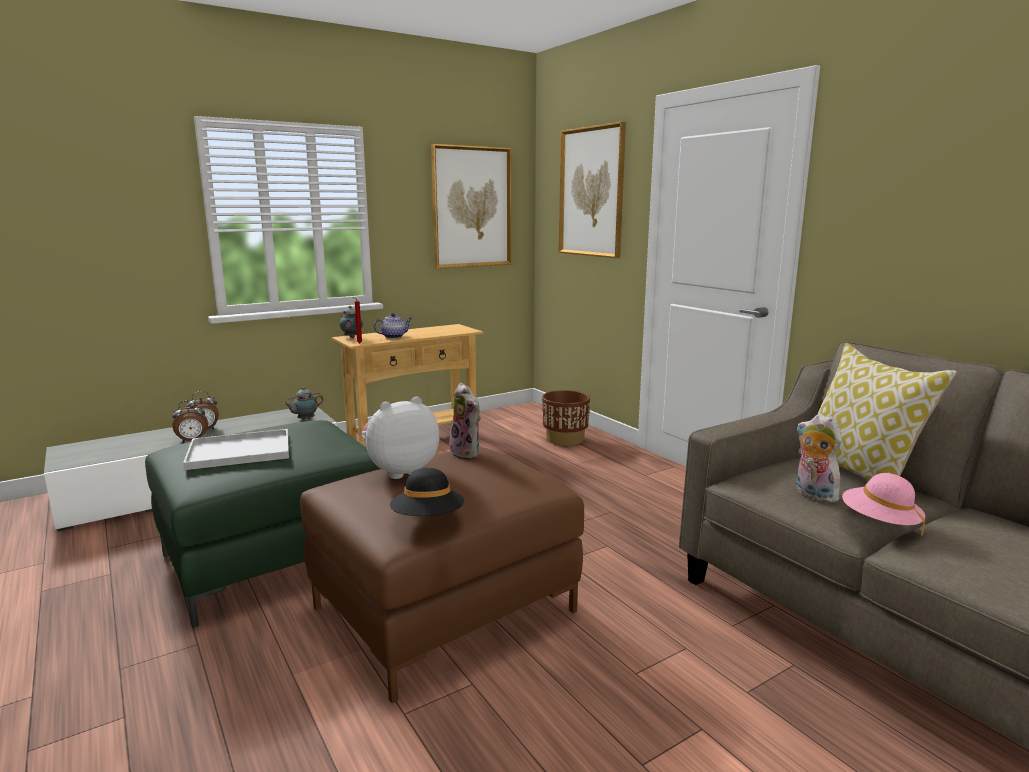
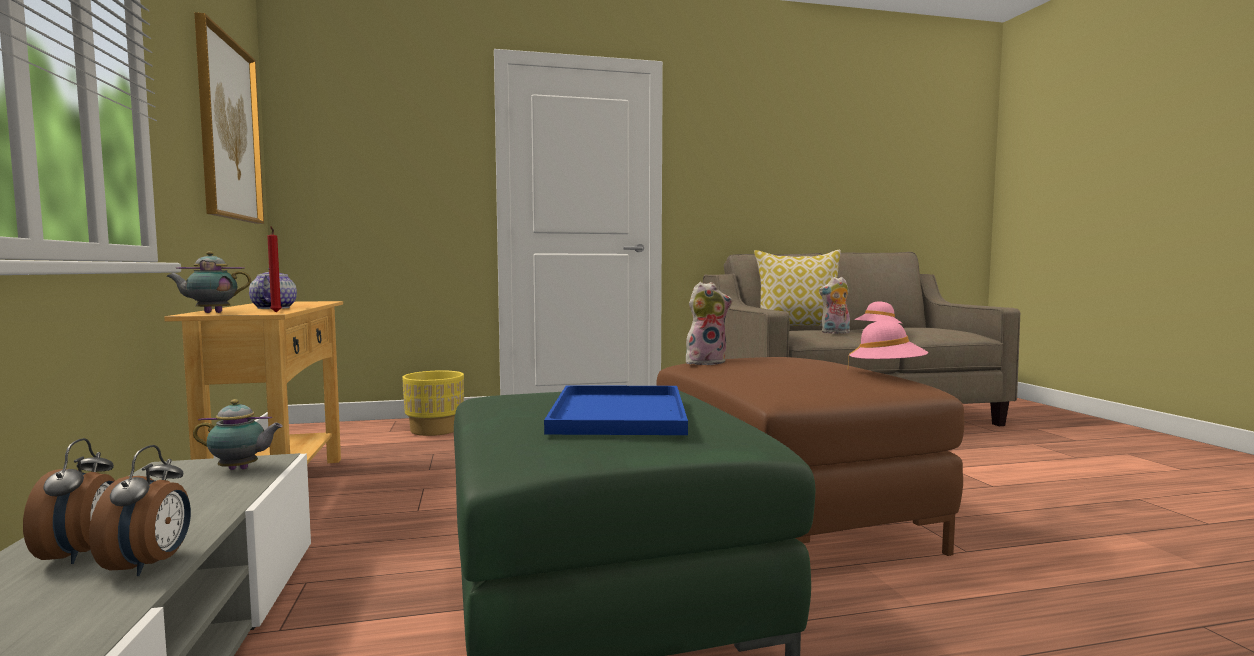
camera: 70 degrees left, 10 degrees down
white tray [183,429,289,470] -> blue tray [544,385,688,435]
teapot [284,387,323,420] -> teapot turned 75 degrees counterclockwise [193,399,283,470]
plush toy [362,396,439,479] -> none
black hat [390,468,464,516] -> pink hat [848,320,928,368]
brown planter [542,390,590,446] -> yellow planter [402,370,464,436]
picture [559,122,626,258] -> none

